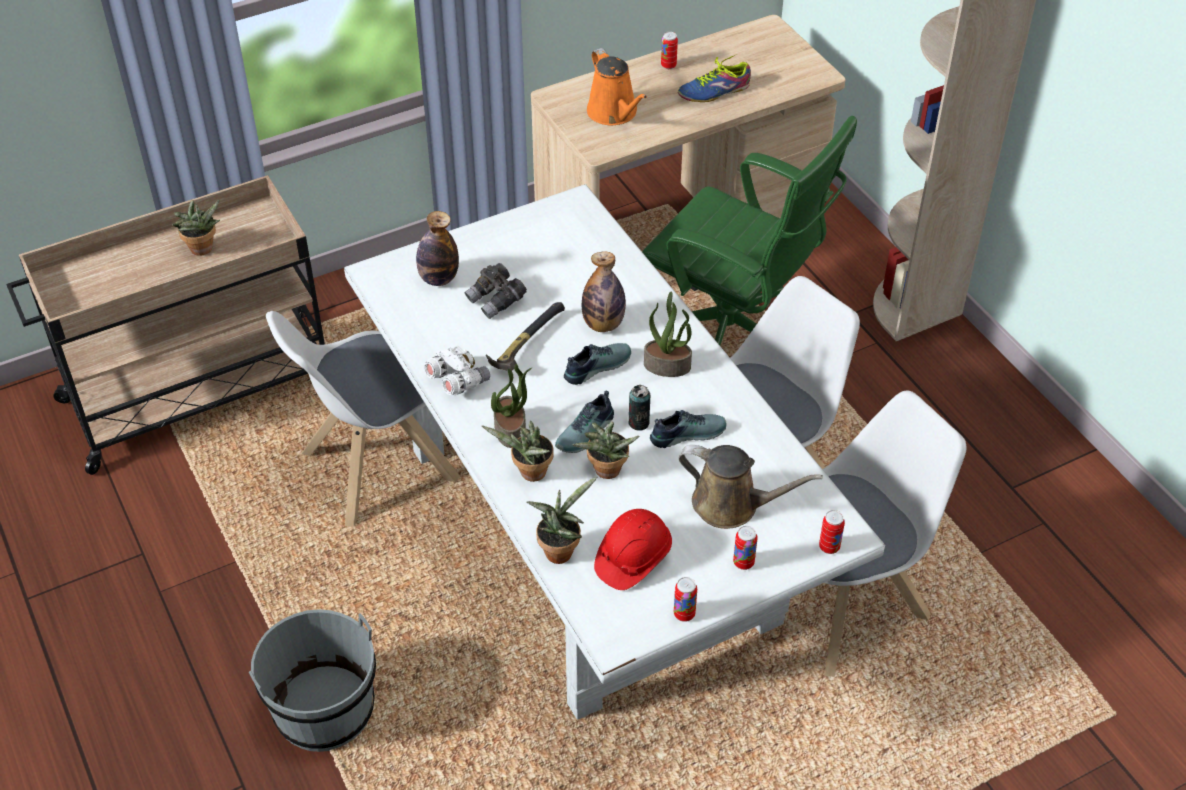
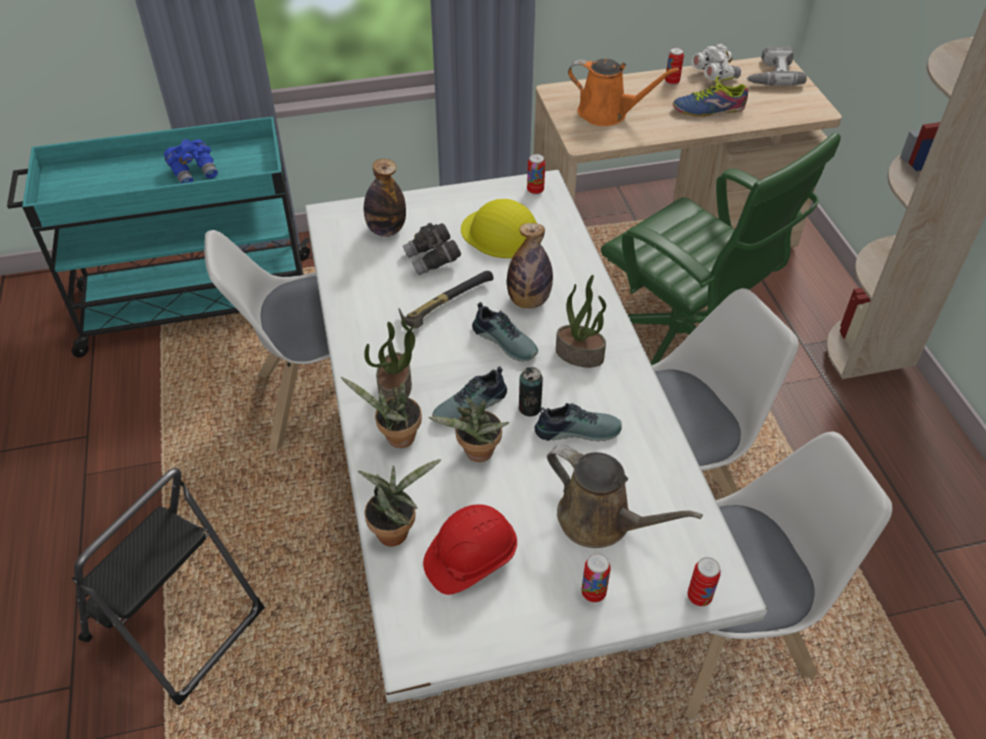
camera: 15 degrees right, 0 degrees up
beige cart [6,175,325,475] -> turquoise cart [7,117,310,358]
potted plant [172,200,220,256] -> blue binoculars [164,139,218,183]
grey bucket [249,609,376,752] -> black step ladder [72,468,265,705]
white binoculars [424,346,490,395] -> white binoculars moved to [691,44,741,80]
shoe [564,343,631,385] -> shoe turned 60 degrees clockwise [472,302,538,361]
orange watering can [587,48,647,125] -> orange watering can turned 60 degrees counterclockwise [568,59,679,126]
can [674,577,697,622] -> can moved to [527,154,545,195]
none -> yellow hard hat [461,199,541,258]
none -> power drill [747,46,807,86]

